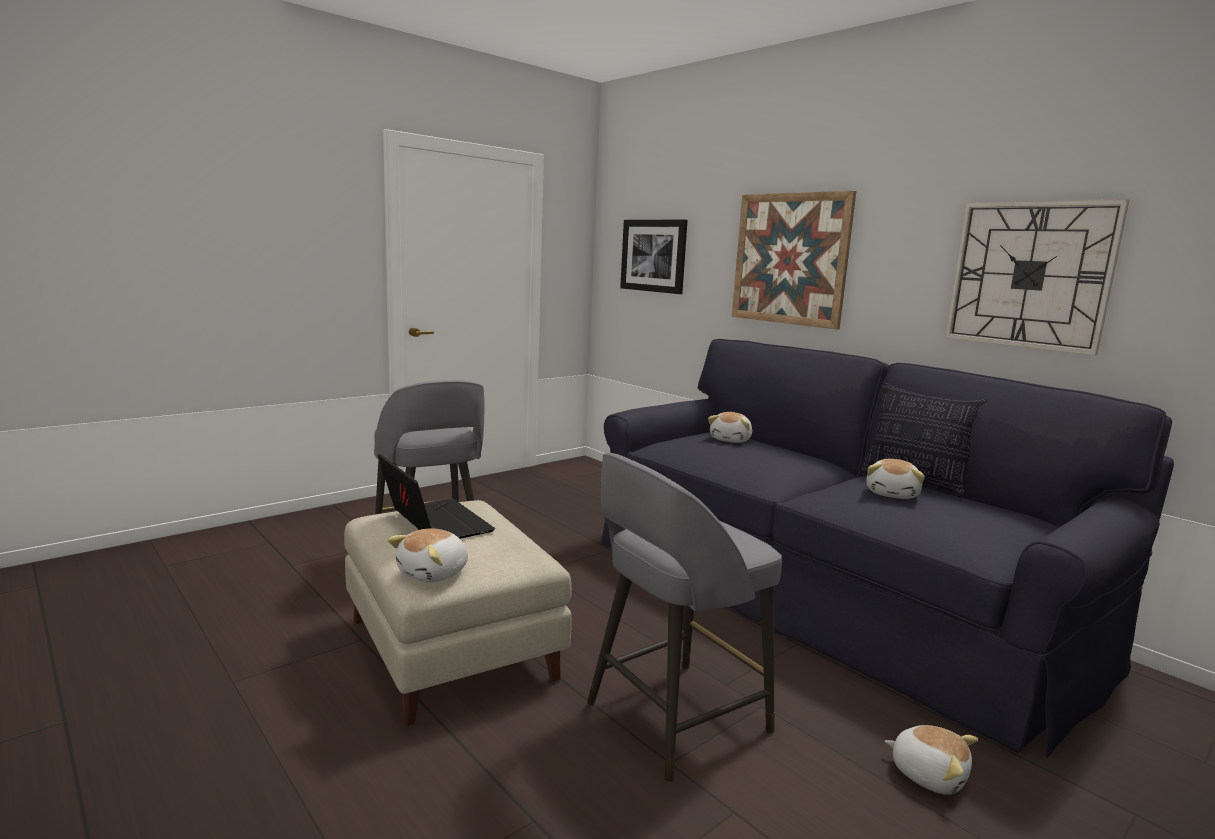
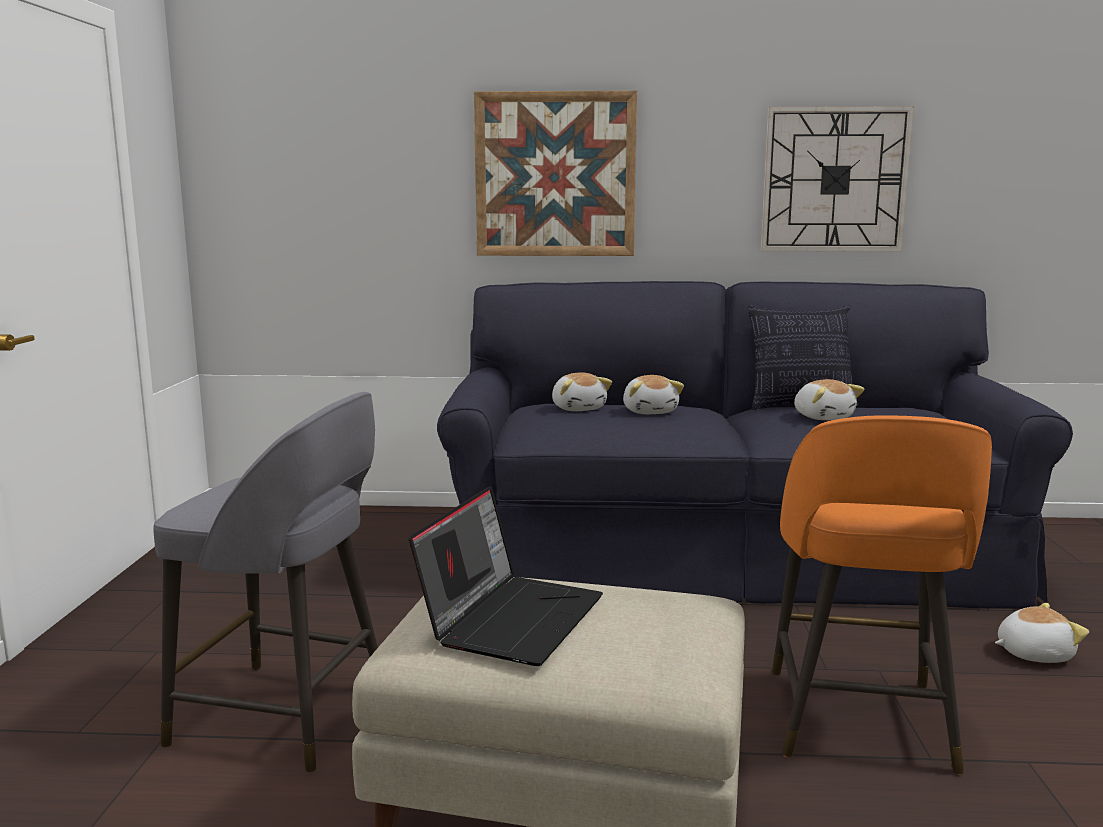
camera: 45 degrees left, 0 degrees up
laptop [378,454,495,539] -> laptop turned 105 degrees clockwise [409,486,603,666]
plush toy [388,528,468,582] -> plush toy moved to [623,375,684,414]
grey stool [587,453,782,783] -> orange stool [772,415,992,775]
picture [620,220,688,294] -> none

